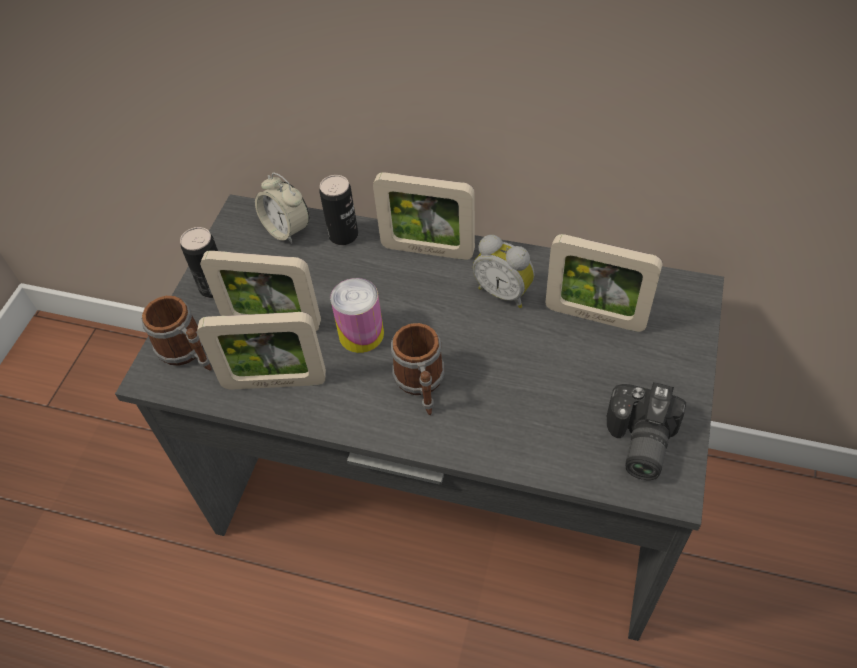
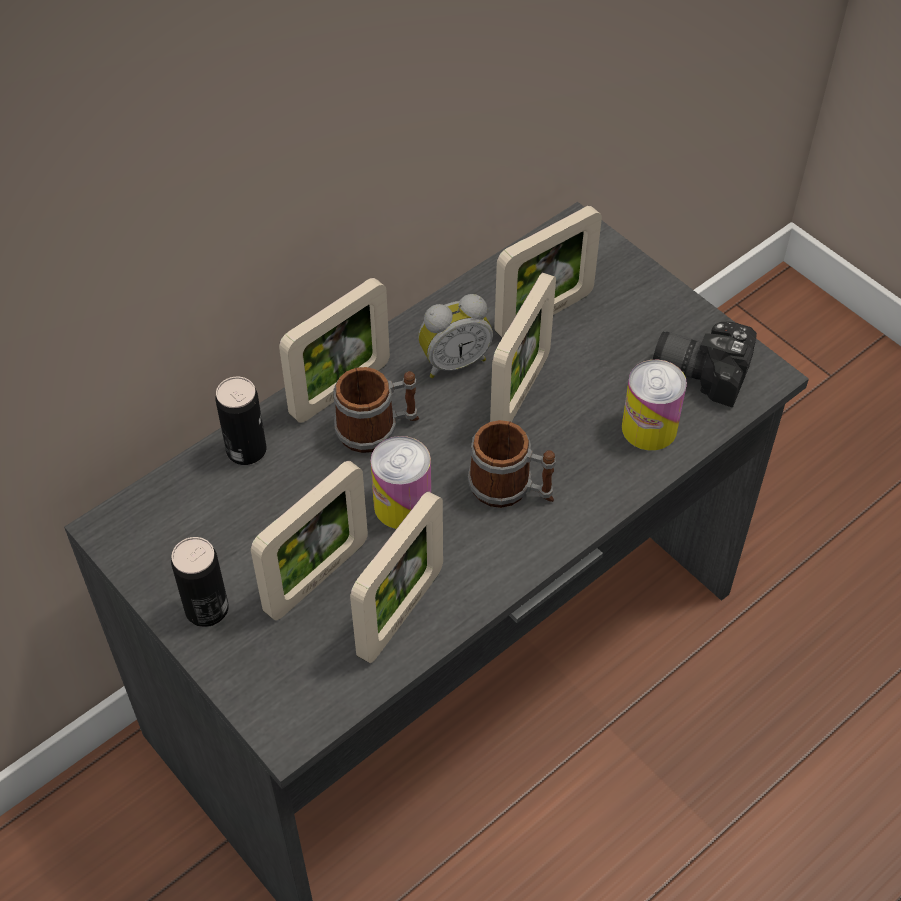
camera: 60 degrees left, 0 degrees up
mug [142,296,212,371] -> mug moved to [333,367,419,453]
alarm clock [255,172,309,244] -> none
camera [607,382,686,480] -> camera turned 150 degrees clockwise [653,322,757,408]
none -> picture frame [490,273,556,422]
none -> can [622,360,687,451]

